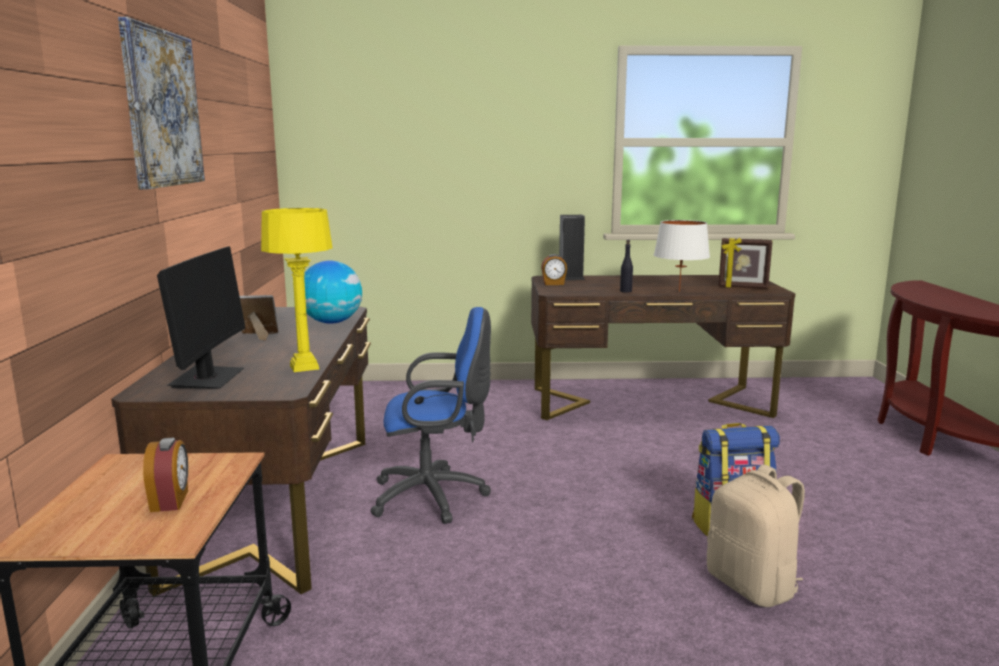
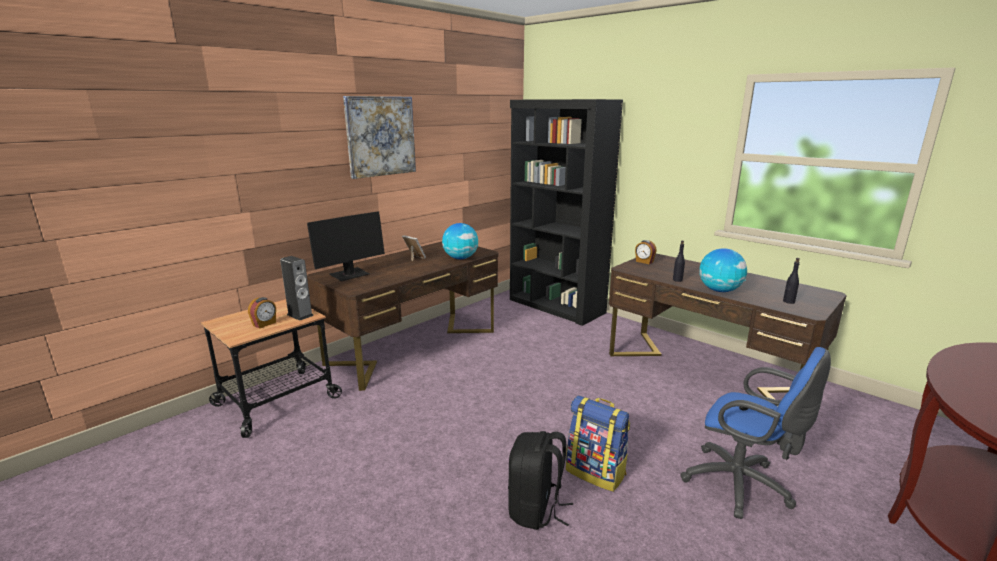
camera: 45 degrees right, 5 degrees up
yellow table lamp [261,208,333,372] -> none
blue office chair [370,307,491,524] -> blue office chair moved to [680,347,831,519]
speaker [559,215,585,280] -> speaker moved to [280,256,314,321]
white table lamp [654,220,710,292] -> globe [699,248,747,292]
beige backpack [707,465,805,607] -> black backpack [508,431,573,530]
picture frame [718,238,773,289] -> black bottle [783,258,800,304]
none -> black bookcase [510,99,623,326]

